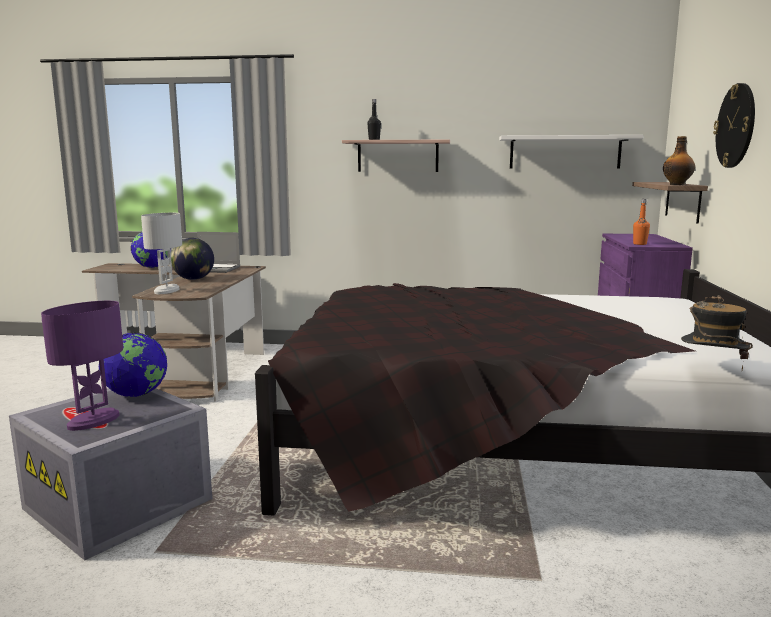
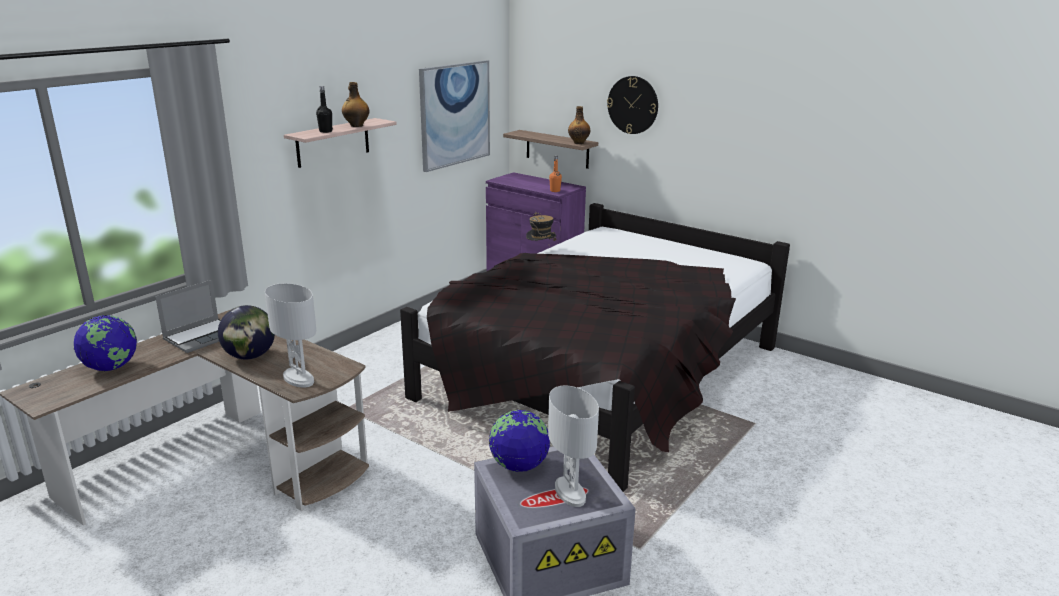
camera: 60 degrees left, 10 degrees up
purple table lamp [41,301,123,431] -> white table lamp [548,385,599,507]
white shelf [499,135,643,169] -> picture [419,60,490,172]
hat [681,295,753,370] -> hat moved to [526,212,557,241]
none -> bottle [342,82,369,127]

